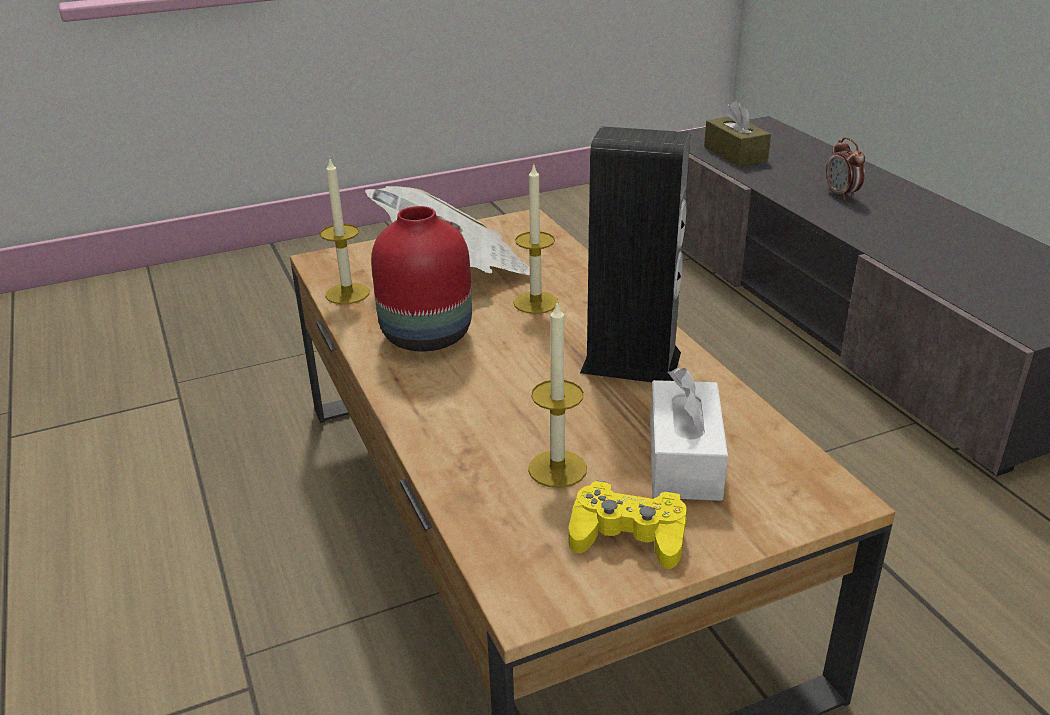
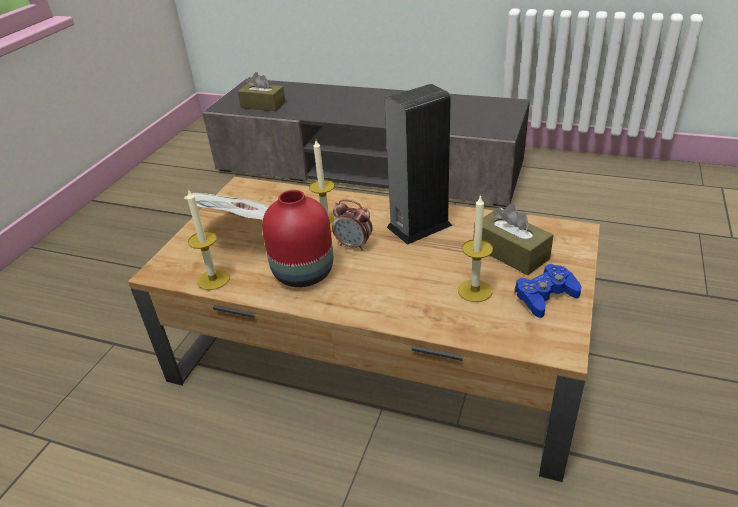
camera: 45 degrees left, 5 degrees up
yellow game controller [569,481,687,569] -> blue game controller [514,264,581,318]
white tissue box [650,368,728,501] -> brown tissue box [473,204,554,275]
alarm clock [826,137,865,200] -> alarm clock moved to [332,199,372,251]

